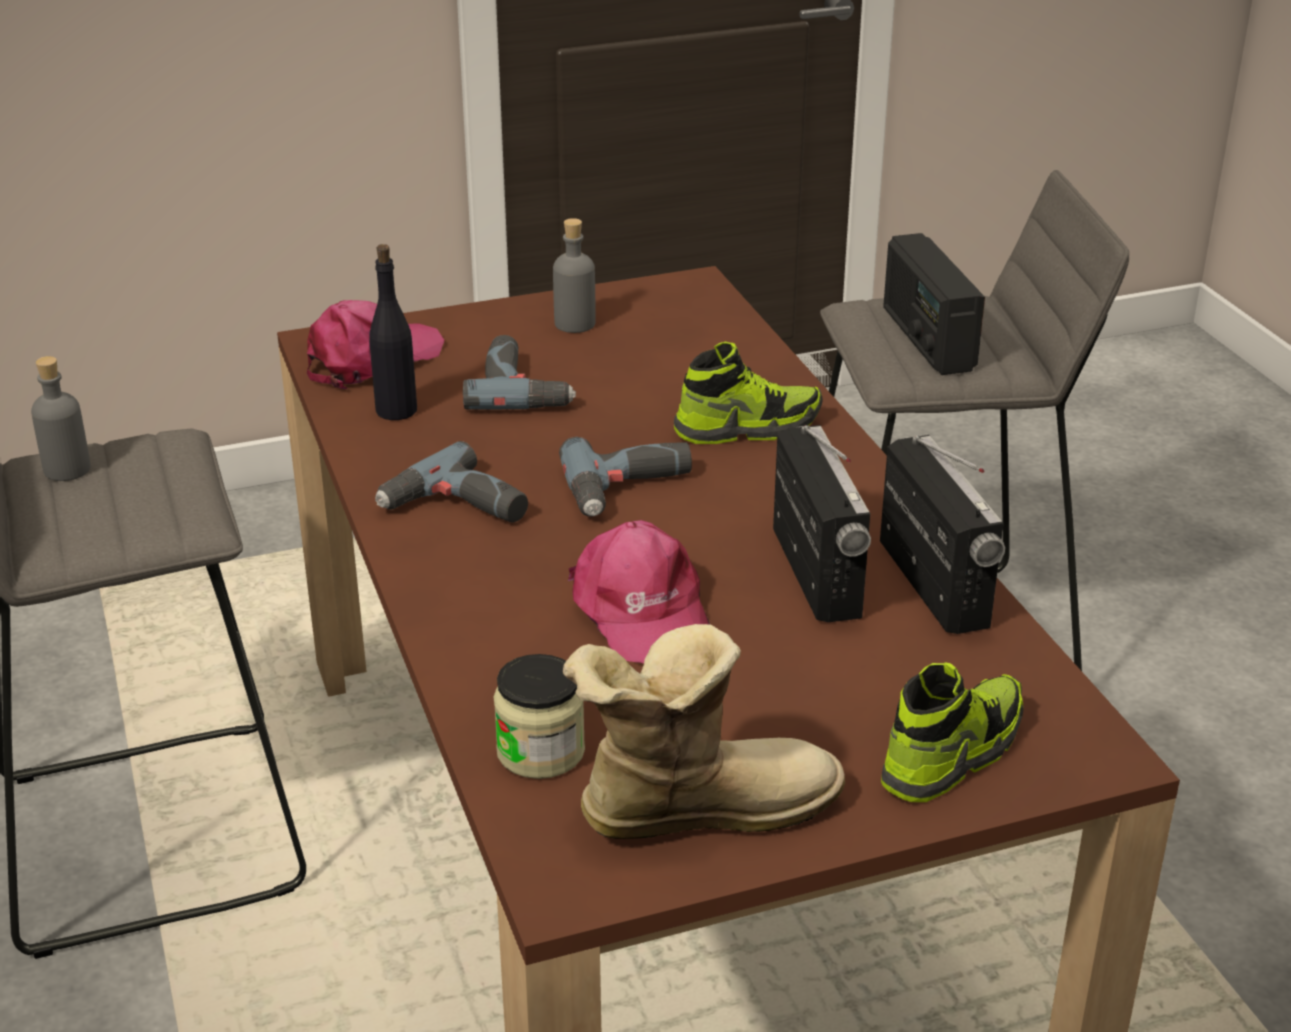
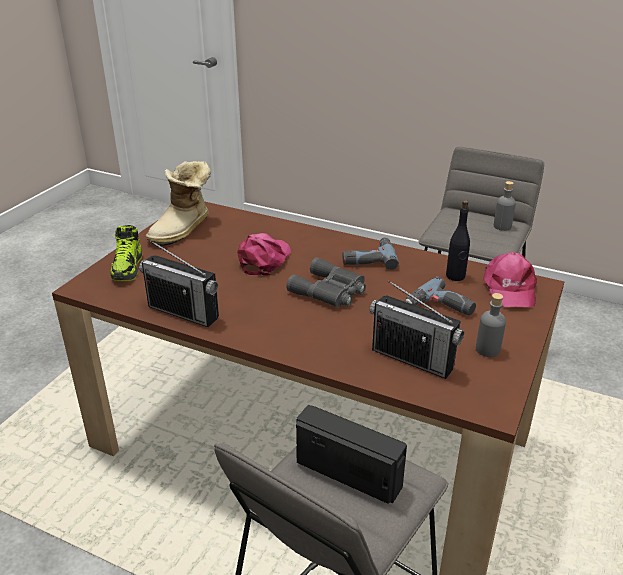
camera: 135 degrees right, 0 degrees up
jar [494,654,585,779] -> none
power drill [559,437,692,517] -> grey binoculars [286,258,366,307]
pink cap [568,520,710,663] -> pink cap turned 90 degrees clockwise [237,233,291,276]
shoe [674,342,823,444] -> none
radio [773,425,871,622] -> radio moved to [370,280,464,379]

